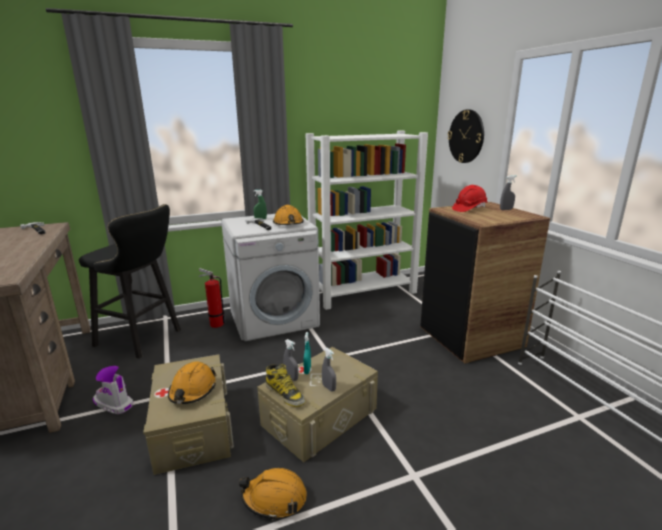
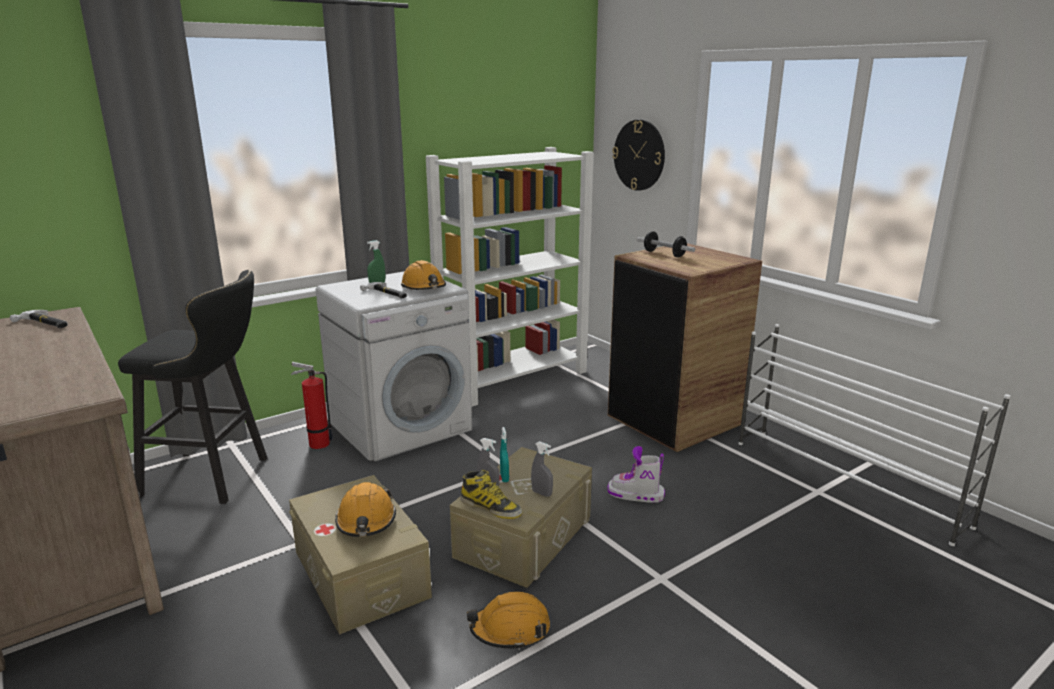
camera: 15 degrees left, 0 degrees up
boot [93,366,133,414] -> boot moved to [607,446,665,503]
red hard hat [452,185,488,212] -> dumbbell [637,231,695,257]
grey spray bottle [500,175,517,210] -> none

